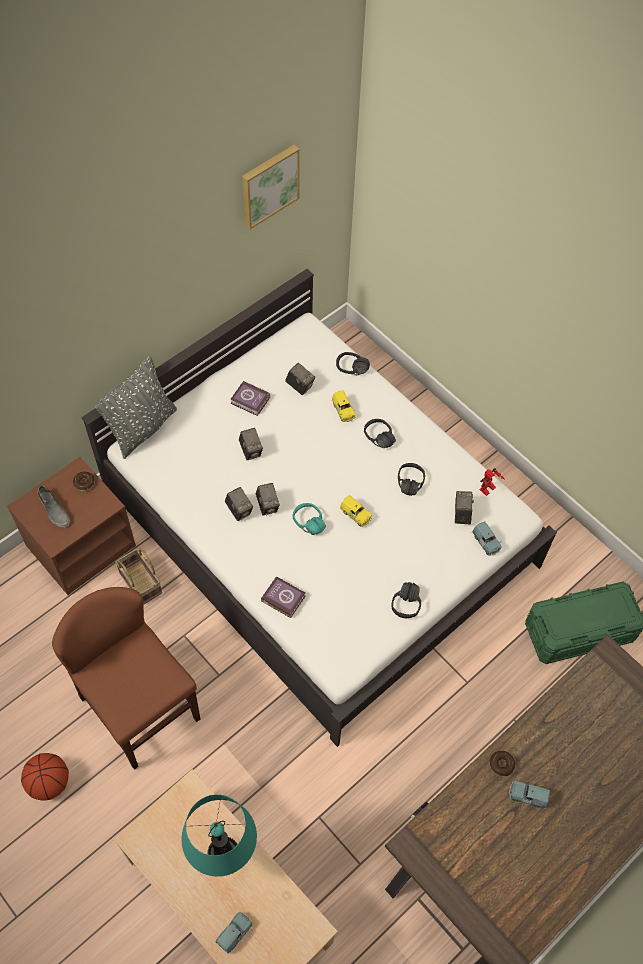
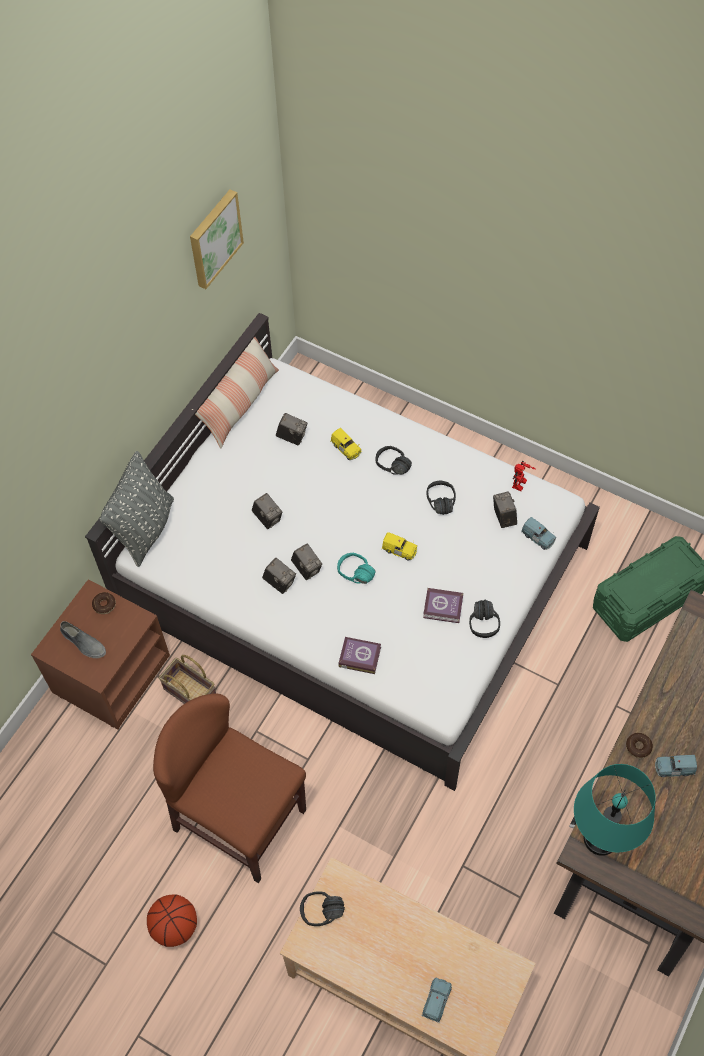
camera: 15 degrees left, 0 degrees up
turquoise table lamp [181,794,257,877] -> turquoise table lamp moved to [574,764,655,856]
book [230,381,270,416] -> book moved to [423,588,463,623]
black headphones [336,352,370,375] -> black headphones moved to [300,891,345,926]
none -> pillow [192,337,279,449]

